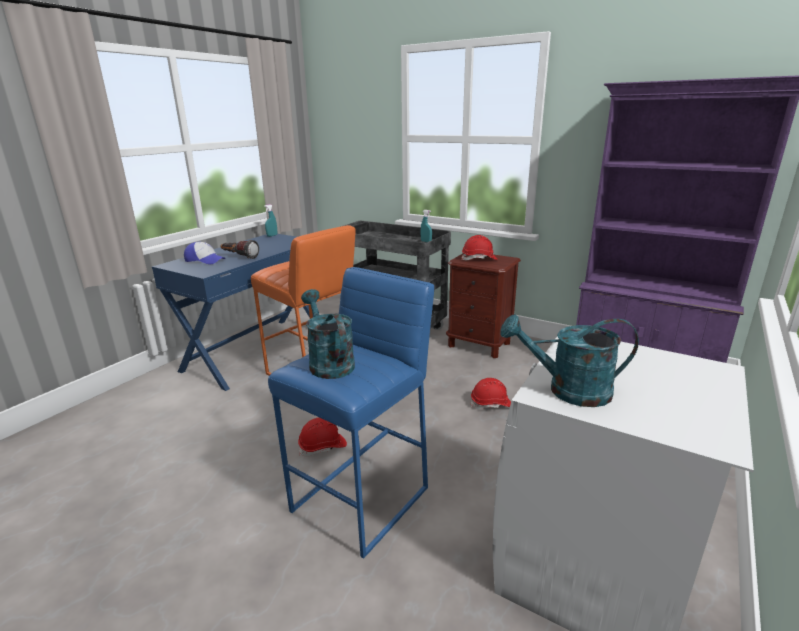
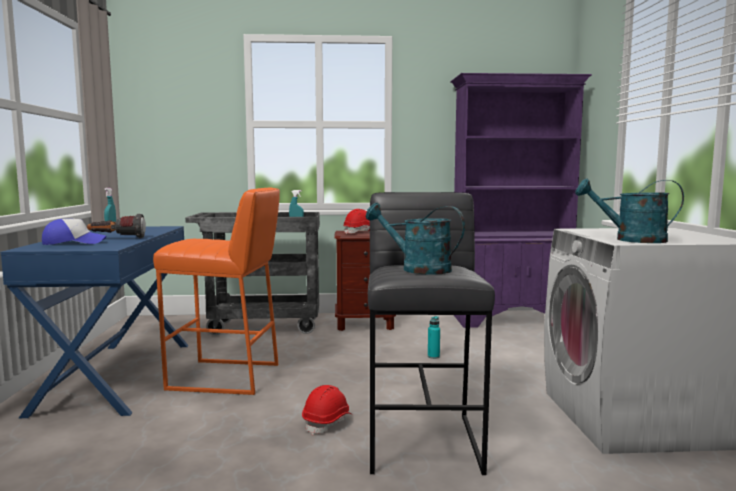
camera: 35 degrees left, 15 degrees down
blue stool [268,267,434,559] -> grey stool [368,192,495,475]
red hard hat [471,378,511,409] -> turquoise bottle [428,316,440,359]
turquoise watering can [500,314,639,407] -> turquoise watering can turned 45 degrees clockwise [575,178,684,243]

